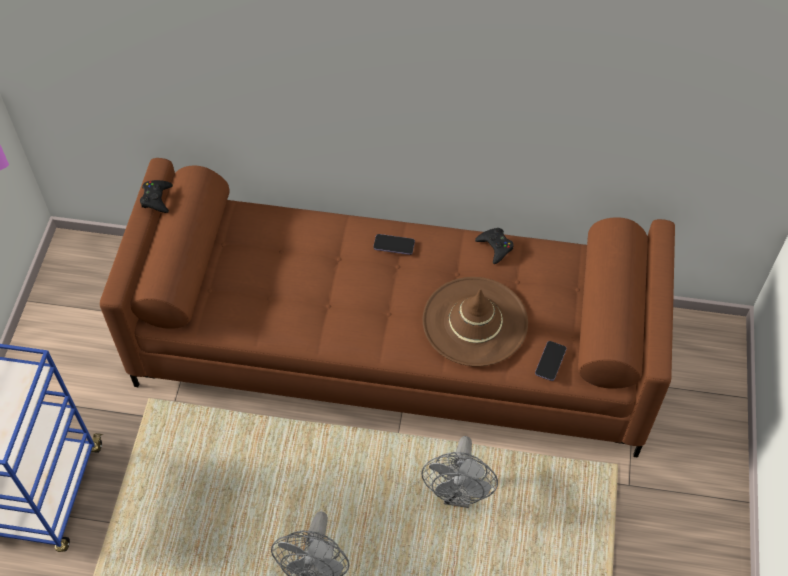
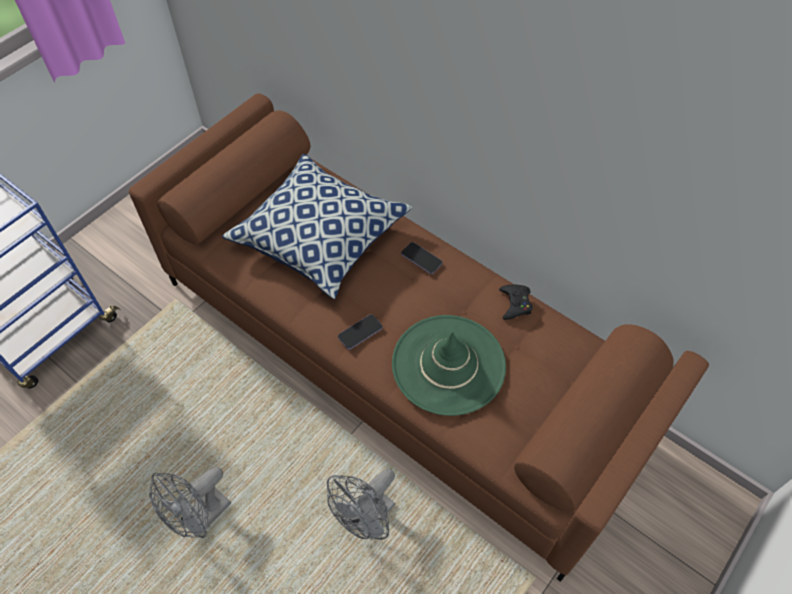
camera: 30 degrees right, 0 degrees up
black game controller [140,180,173,213] -> none
brown hat [422,277,528,366] -> green hat [392,315,506,416]
phone [535,341,566,381] -> phone moved to [338,314,383,350]
none -> pillow [222,154,412,299]

